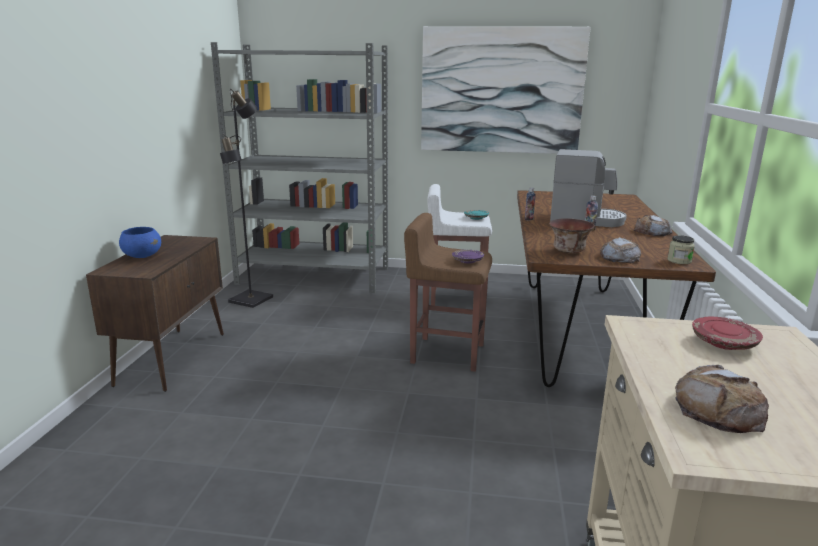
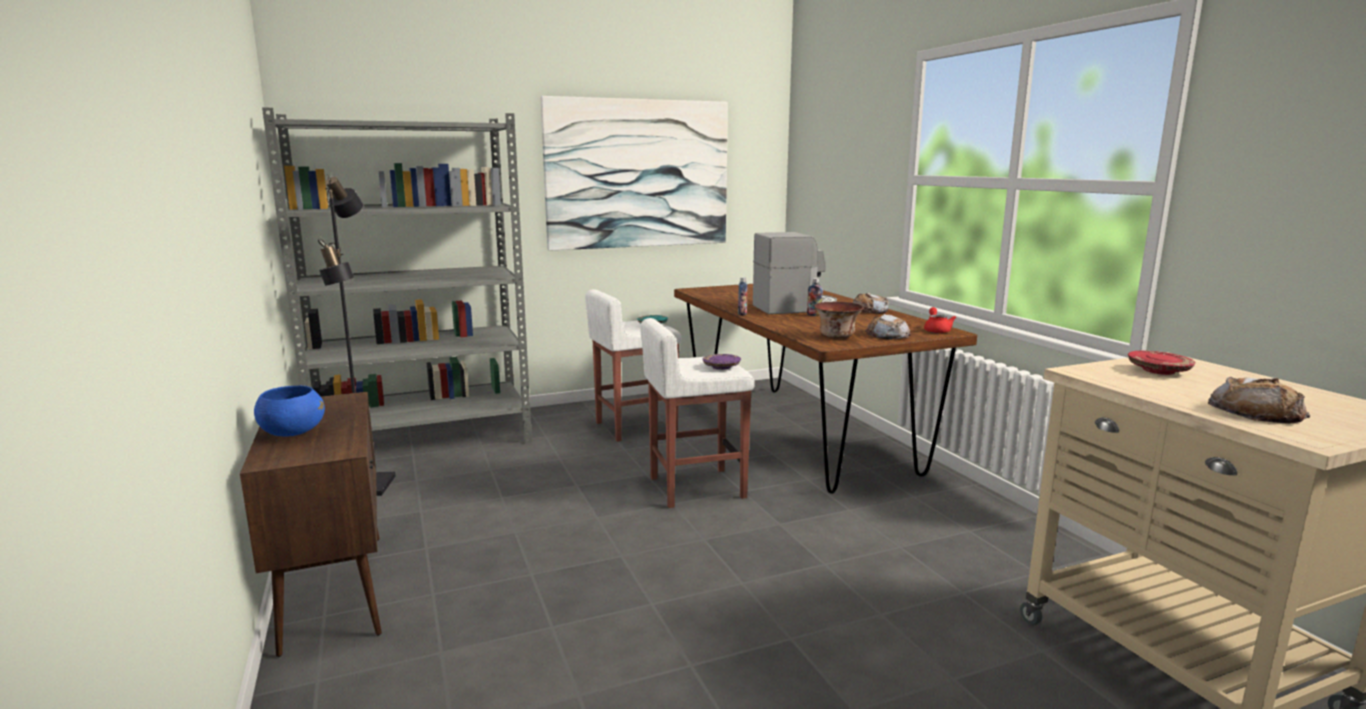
camera: 30 degrees left, 5 degrees down
brown stool [404,213,492,372] -> white stool [640,318,755,508]
jar [667,235,695,264] -> red teapot [924,307,956,333]

